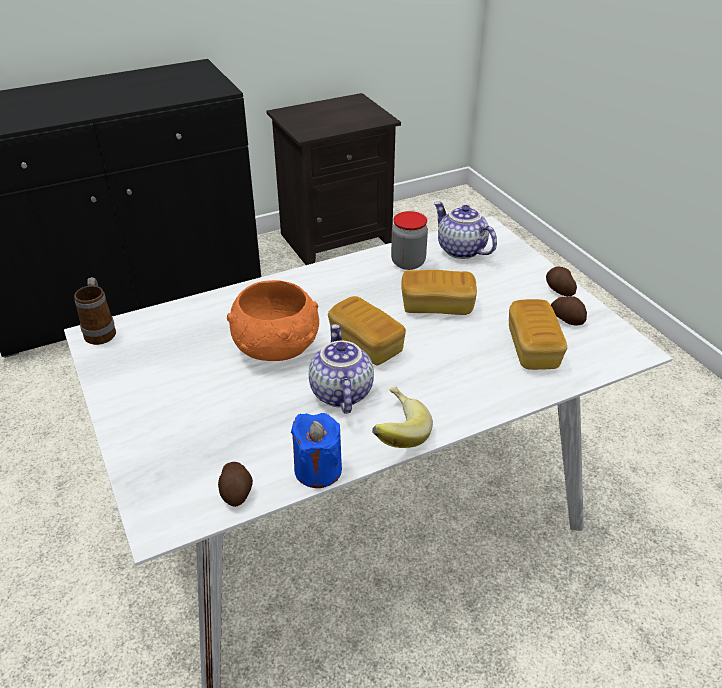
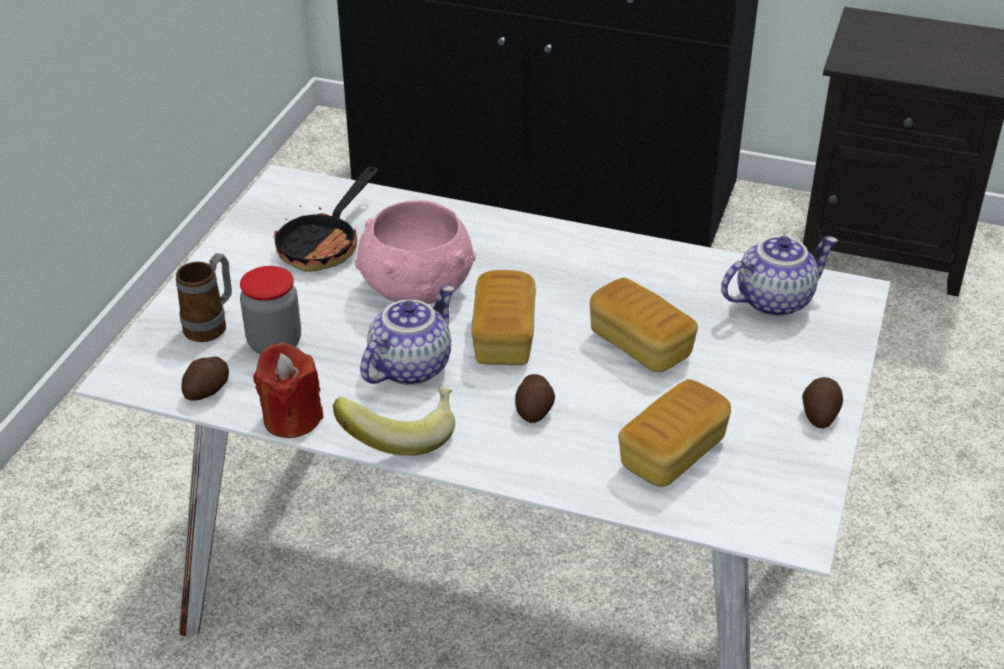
camera: 45 degrees right, 0 degrees up
mug [74,277,116,345] -> mug moved to [176,253,232,342]
orange bowl [227,280,319,361] -> pink bowl [355,200,476,304]
blue candle [291,413,342,488] -> red candle [253,342,324,438]
jar [391,211,428,270] -> jar moved to [240,266,301,354]
teapot [434,202,497,259] -> teapot turned 60 degrees clockwise [721,236,838,317]
potato [551,296,587,325] -> potato moved to [515,374,555,423]
none -> frying pan [273,166,378,272]

